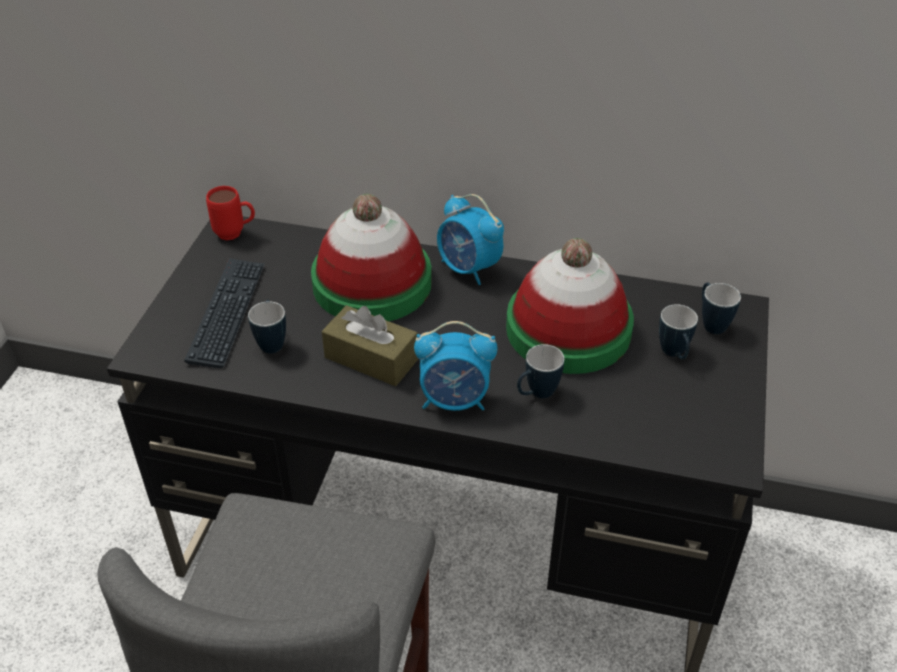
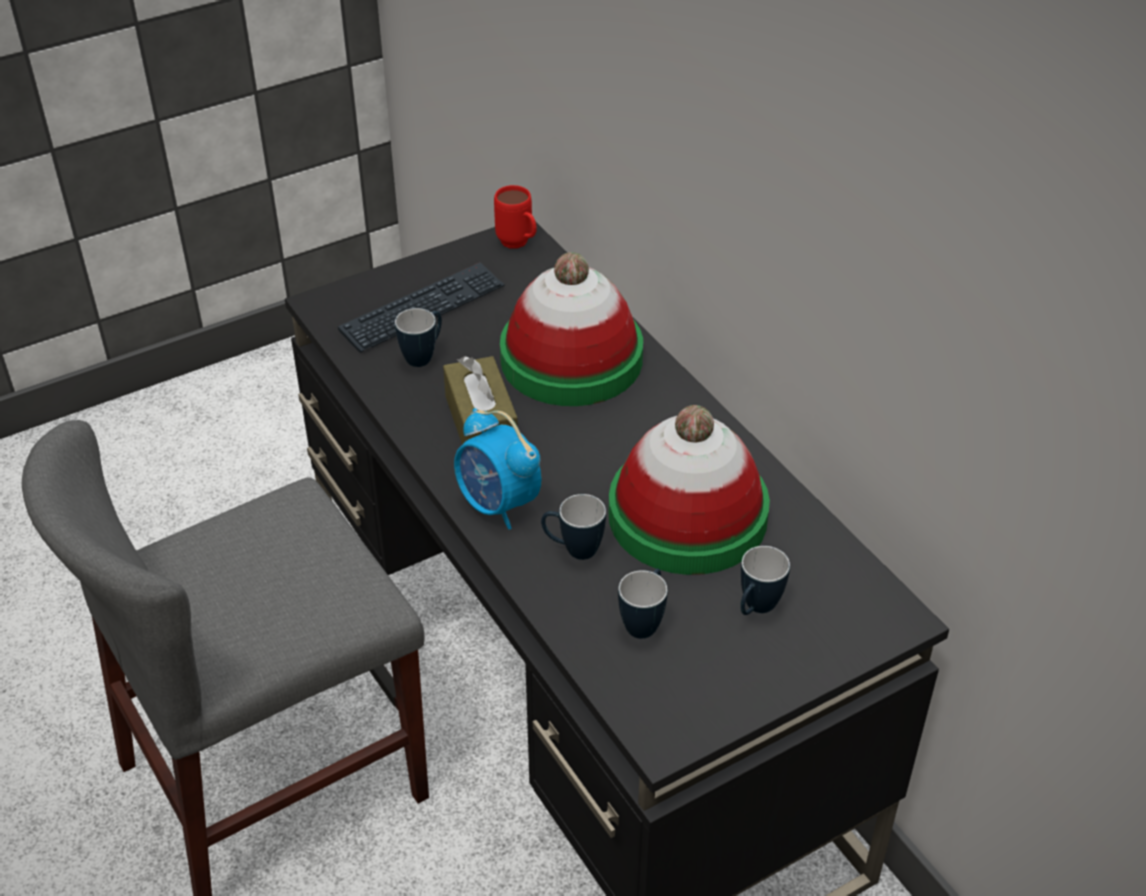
camera: 45 degrees right, 0 degrees up
alarm clock [437,194,504,285] -> none
mug [702,282,741,334] -> mug moved to [618,569,667,639]

